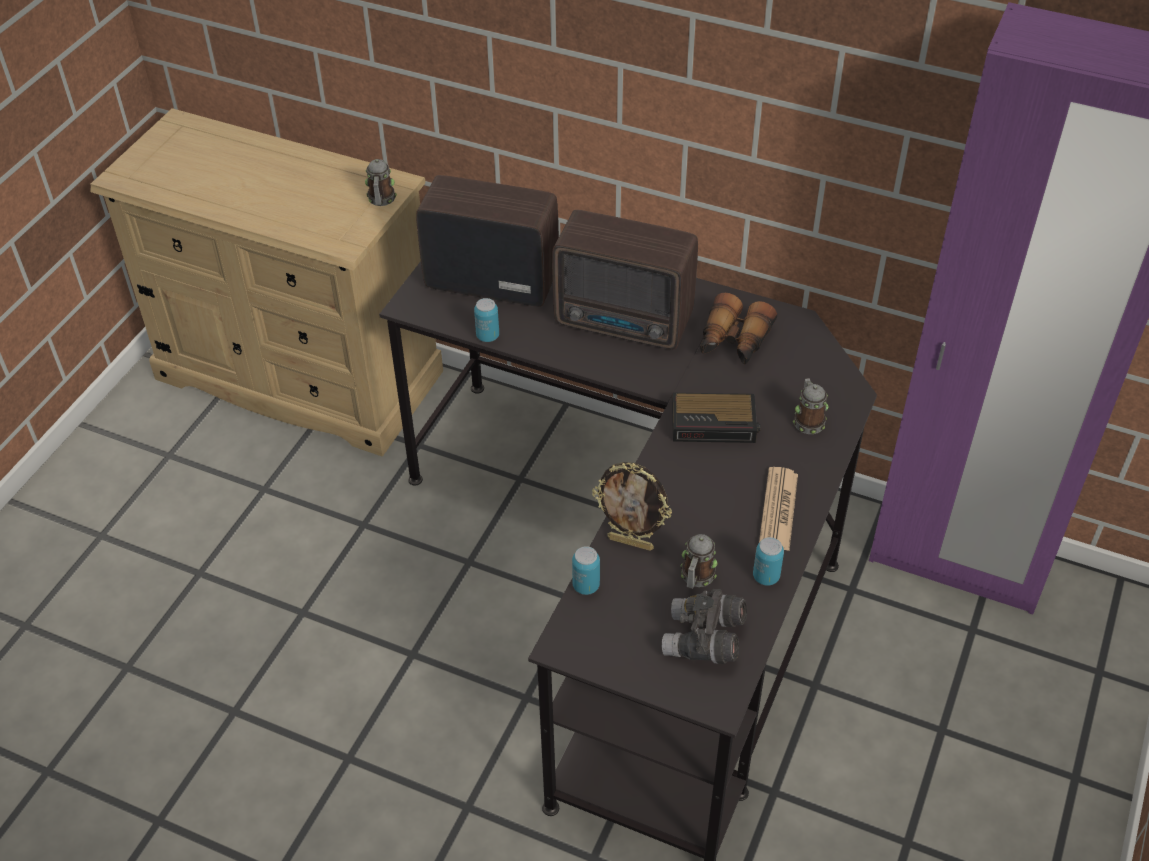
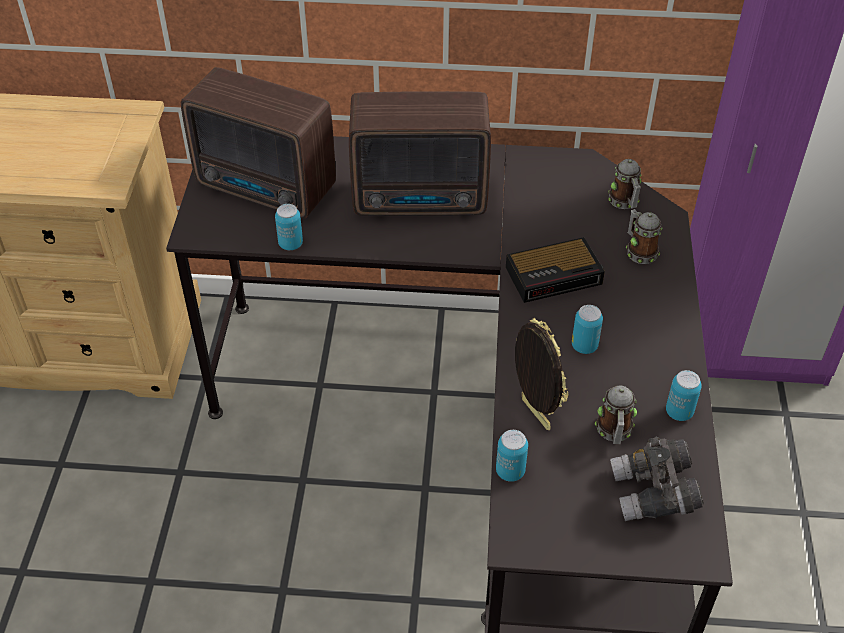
camera: 20 degrees left, 0 degrees up
mug [365,159,397,206] -> mug moved to [608,159,641,209]
radio [416,175,559,307] -> radio turned 150 degrees counterclockwise [181,67,336,218]
picture frame [592,462,672,551] -> picture frame turned 120 degrees counterclockwise [515,318,569,430]
binoculars [700,293,777,365] -> none
newspaper [759,467,798,551] -> none
none -> can [572,305,603,354]

